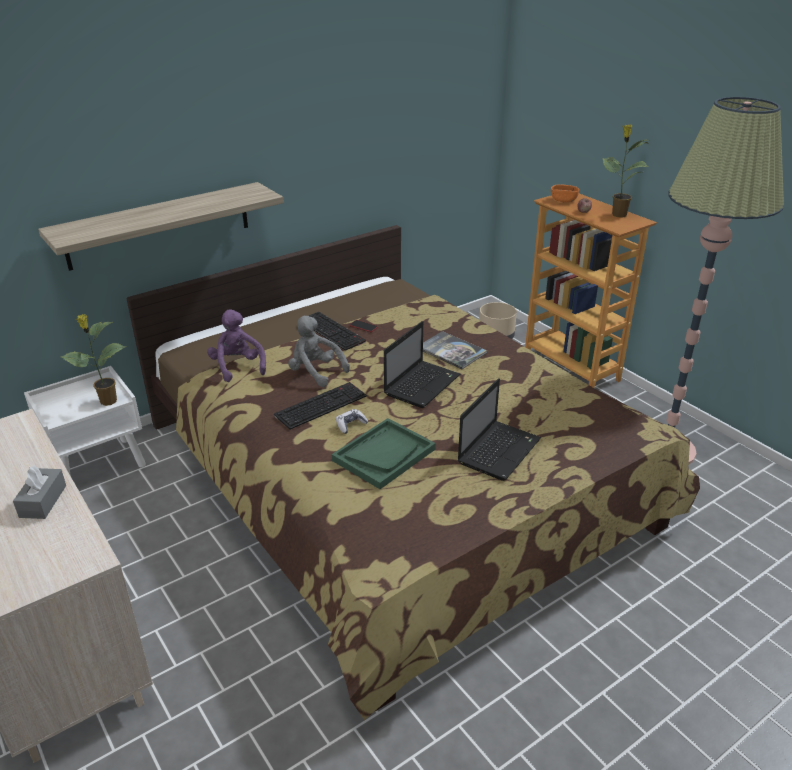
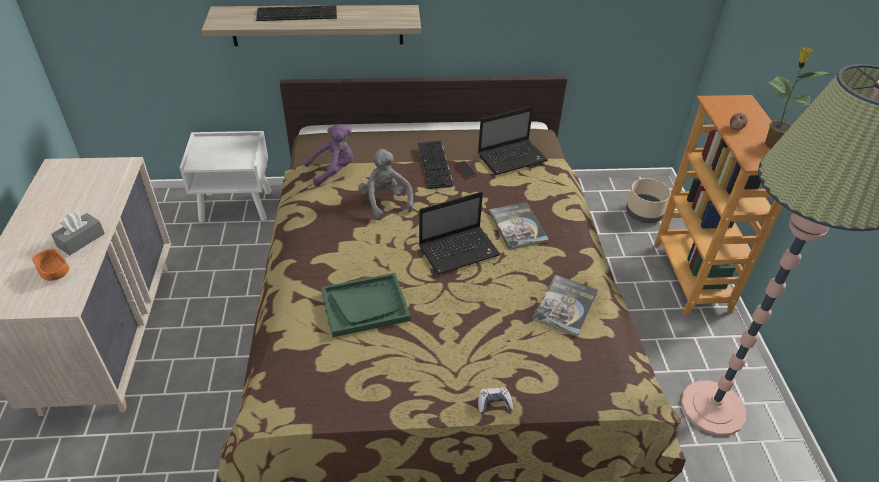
camera: 30 degrees right, 10 degrees up
potted plant [61,314,126,406] -> none
purple plush toy [207,309,266,382] -> purple plush toy turned 60 degrees clockwise [304,124,353,186]
keyboard [274,382,367,430] -> keyboard moved to [256,5,337,21]
game controller [336,409,368,434] -> game controller moved to [478,387,513,413]
laptop [458,378,541,481] -> laptop moved to [478,106,548,175]
orange bowl [551,184,579,202] -> orange bowl moved to [32,249,69,281]
none -> book [532,275,598,337]

